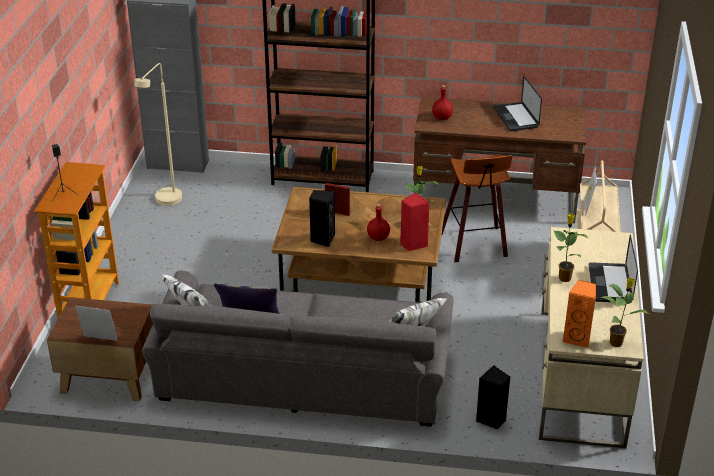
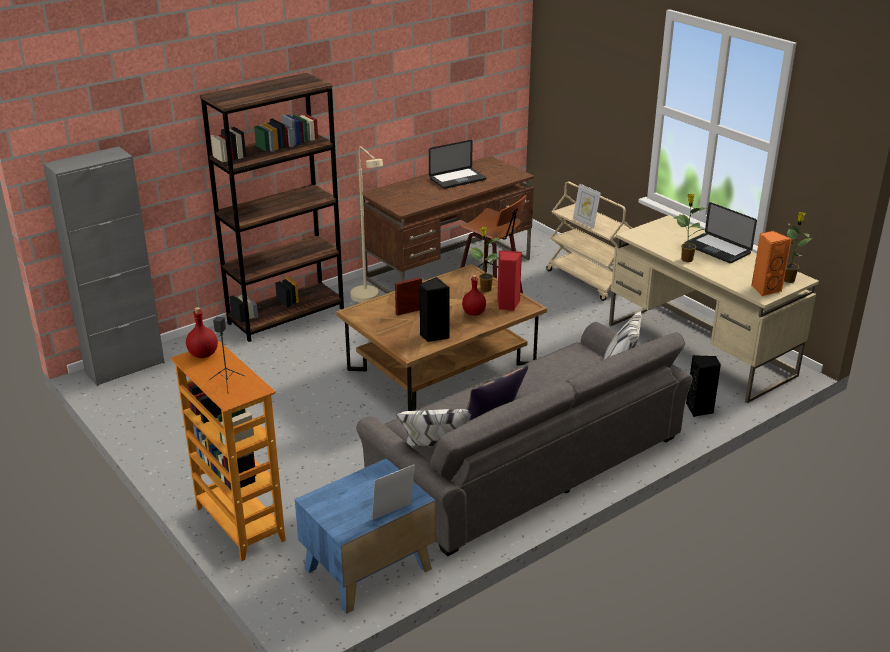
camera: 45 degrees left, 5 degrees down
brown side table [47,297,153,401] -> blue side table [295,458,435,614]
beige floor lamp [134,63,182,206] -> beige floor lamp moved to [351,146,383,303]
red bottle [432,85,453,120] -> red bottle moved to [186,307,218,358]
laptop [493,76,542,131] -> laptop turned 60 degrees counterclockwise [429,140,487,189]

